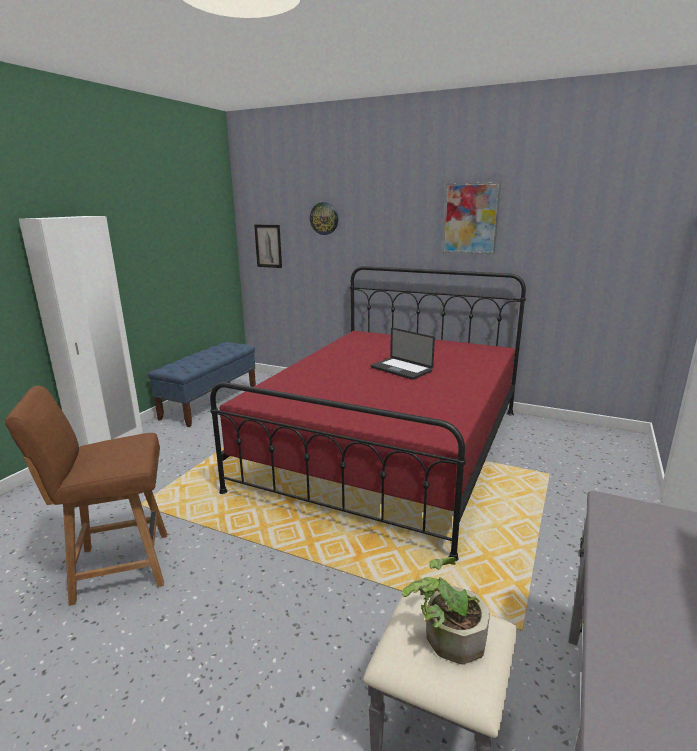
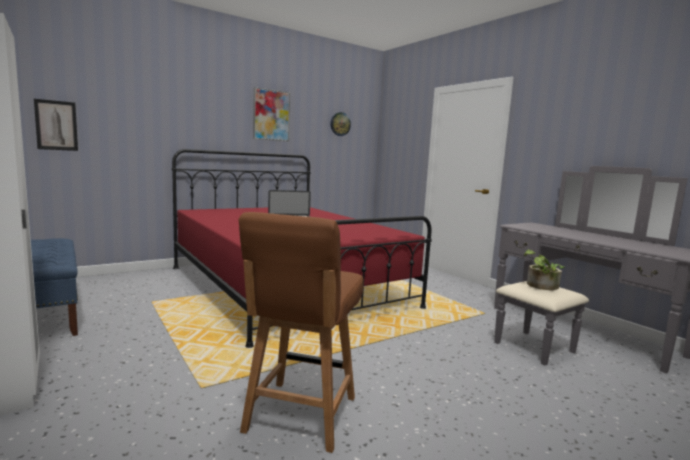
camera: 60 degrees left, 10 degrees down
wall clock [310,202,338,235] -> wall clock moved to [330,112,351,136]

